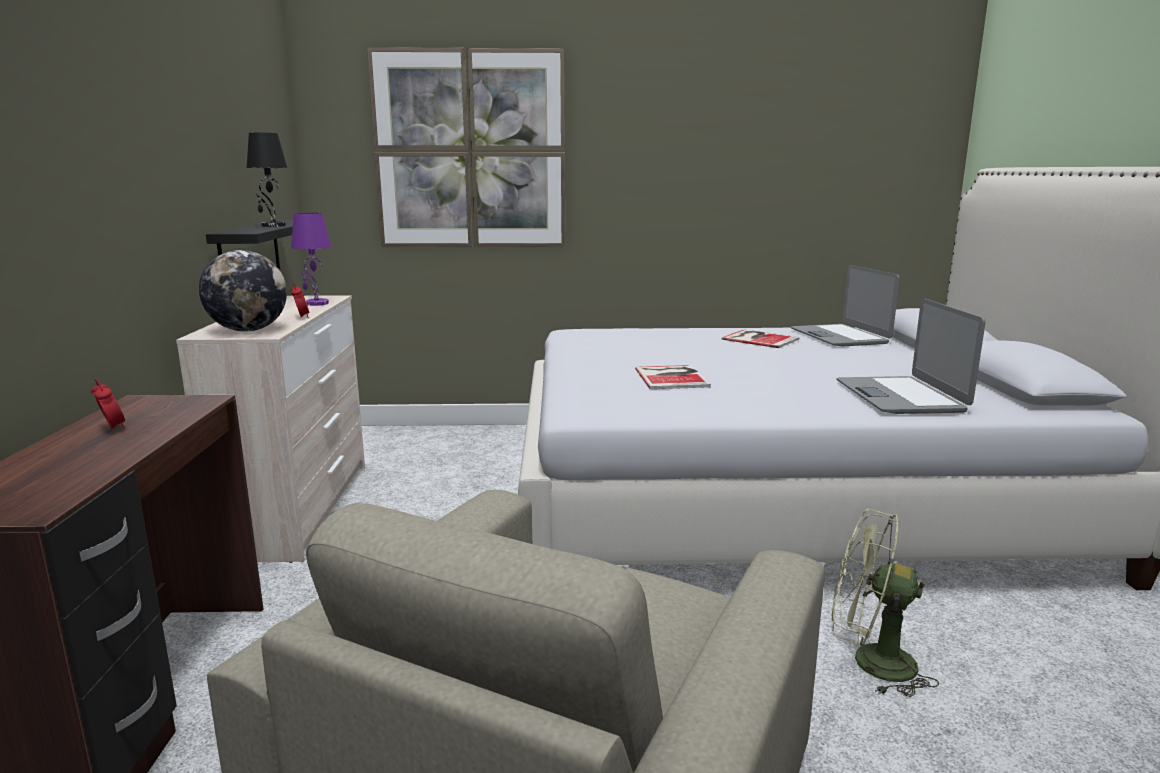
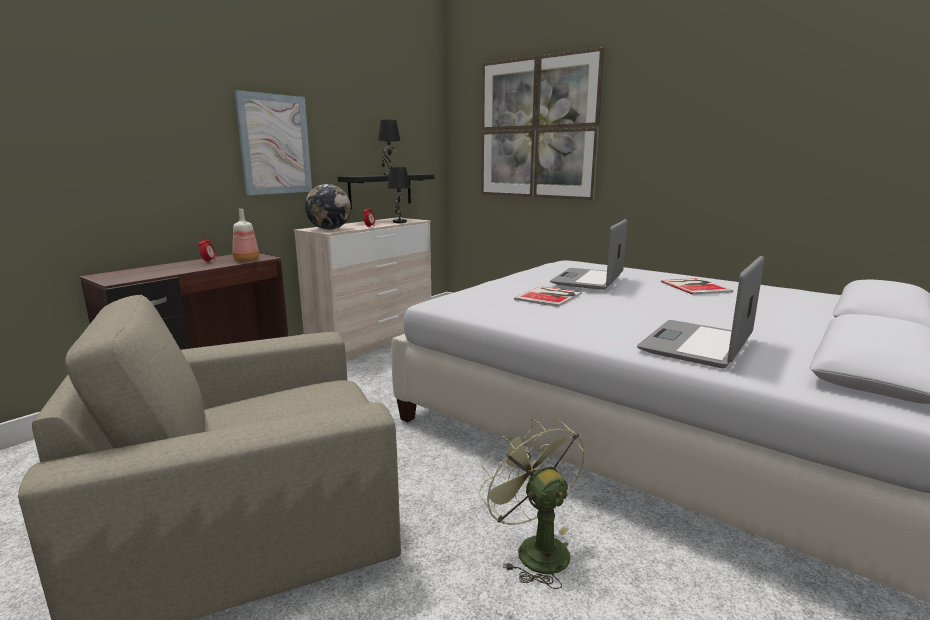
camera: 40 degrees right, 0 degrees up
purple table lamp [291,213,331,306] -> black table lamp [387,167,410,223]
laptop [790,265,900,347] -> laptop moved to [550,219,627,290]
none -> bottle [232,209,259,261]
none -> picture [234,90,312,195]

